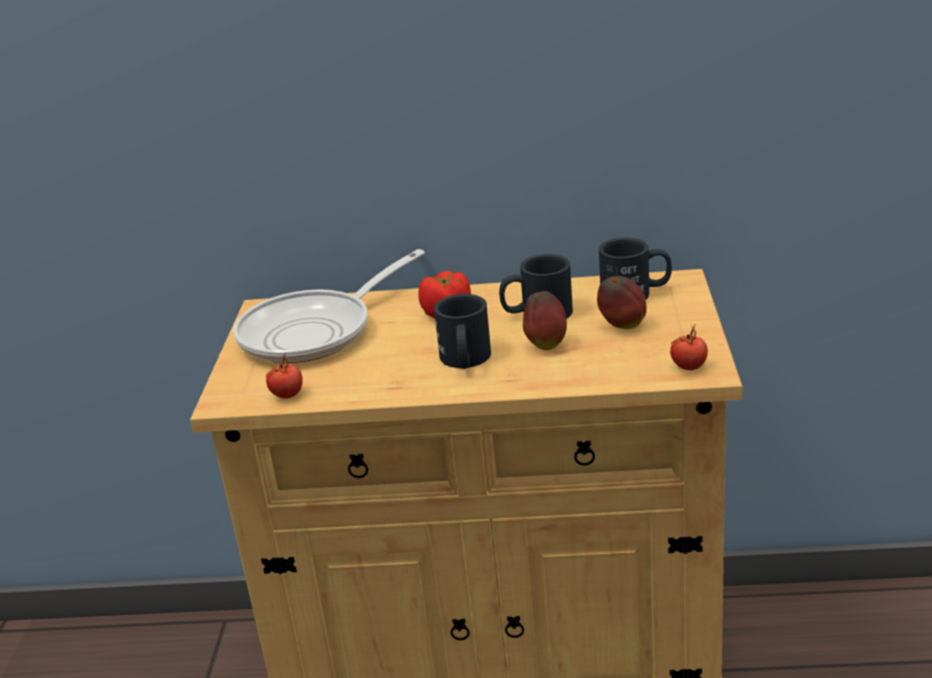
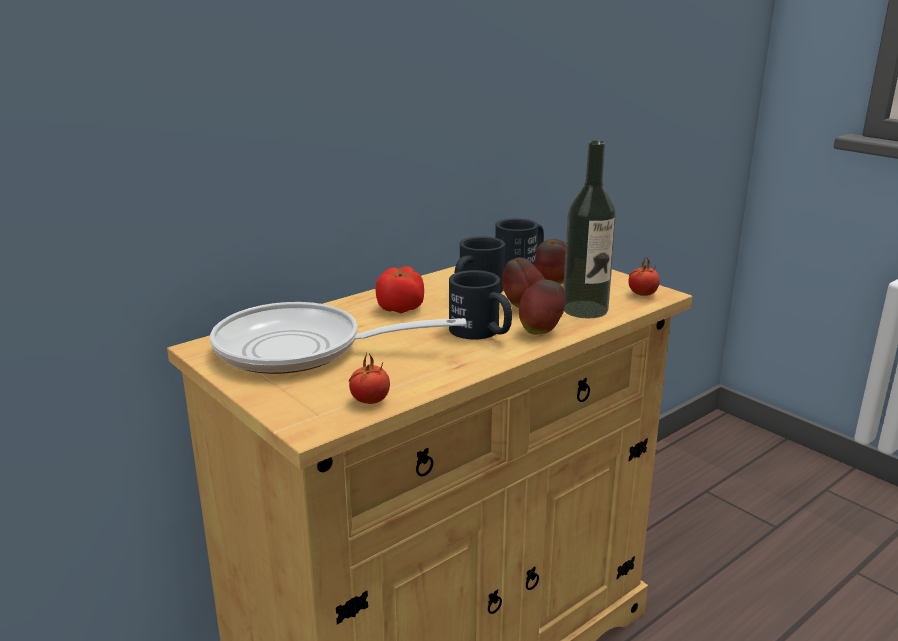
camera: 45 degrees left, 5 degrees down
frying pan [233,249,425,363] -> frying pan turned 90 degrees clockwise [210,302,466,374]
none -> apple [519,280,565,335]
none -> bottle [563,141,616,318]

